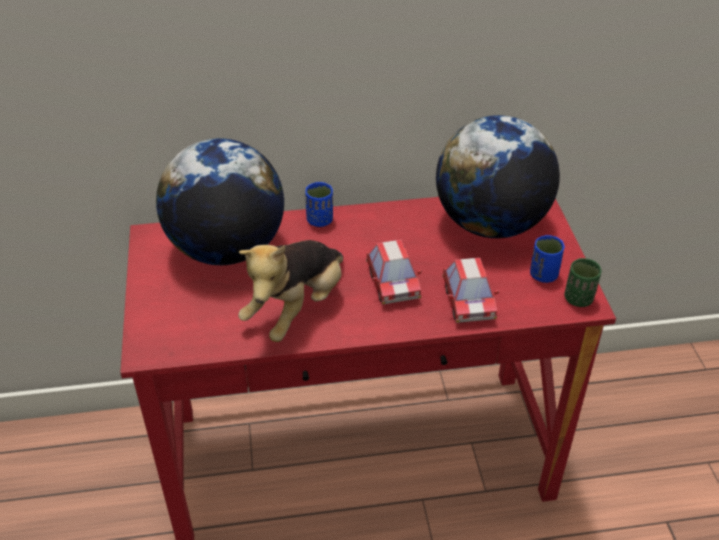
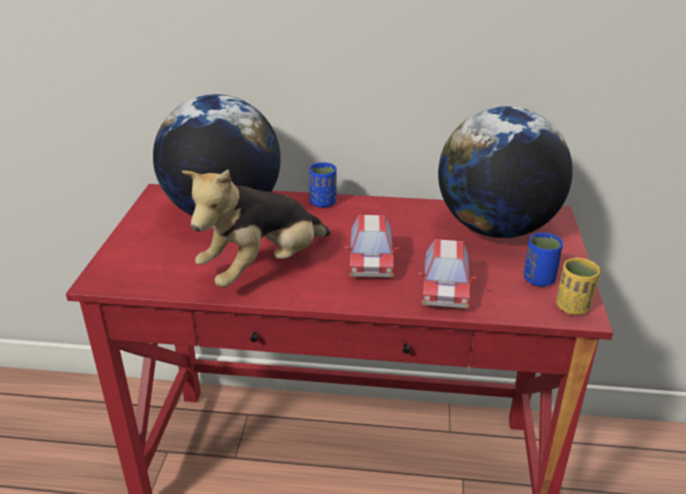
camera: 15 degrees right, 10 degrees down
green cup [564,258,602,307] -> yellow cup [556,258,600,315]

